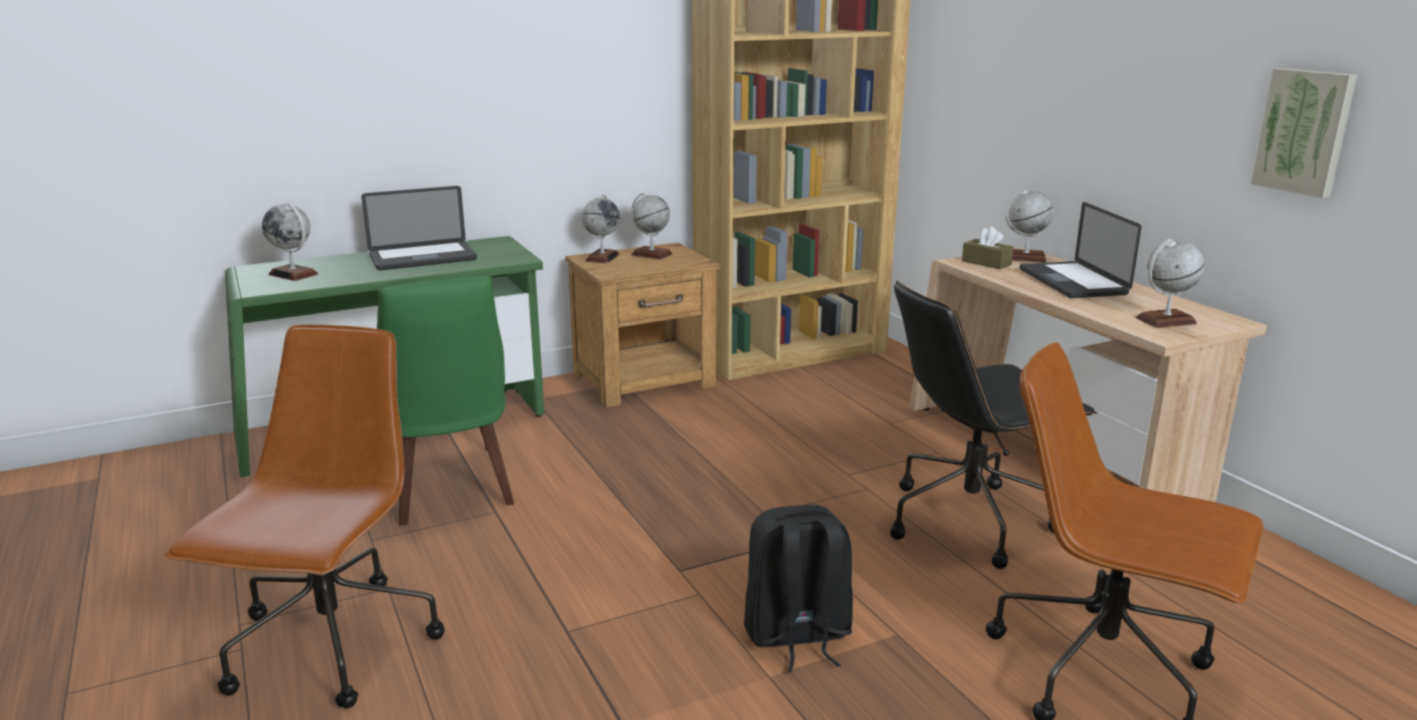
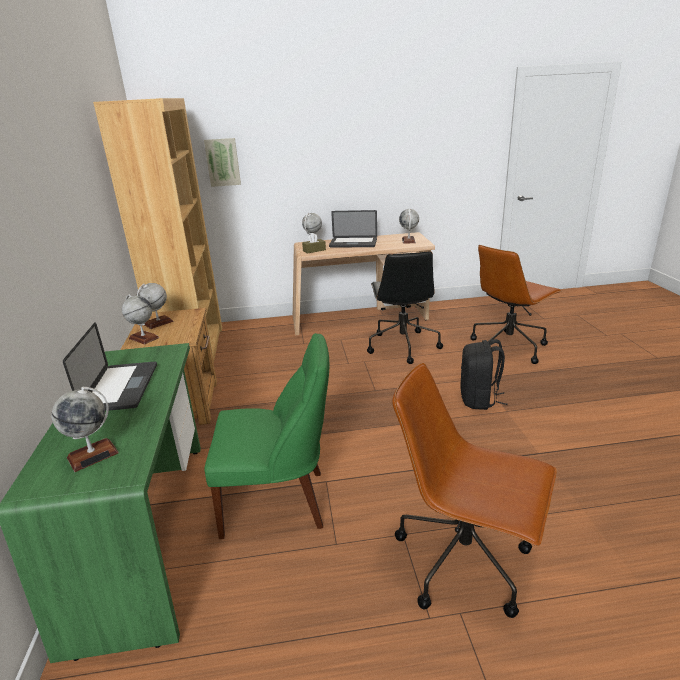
camera: 70 degrees left, 5 degrees up
picture [1251,68,1357,198] -> picture moved to [204,138,241,187]

